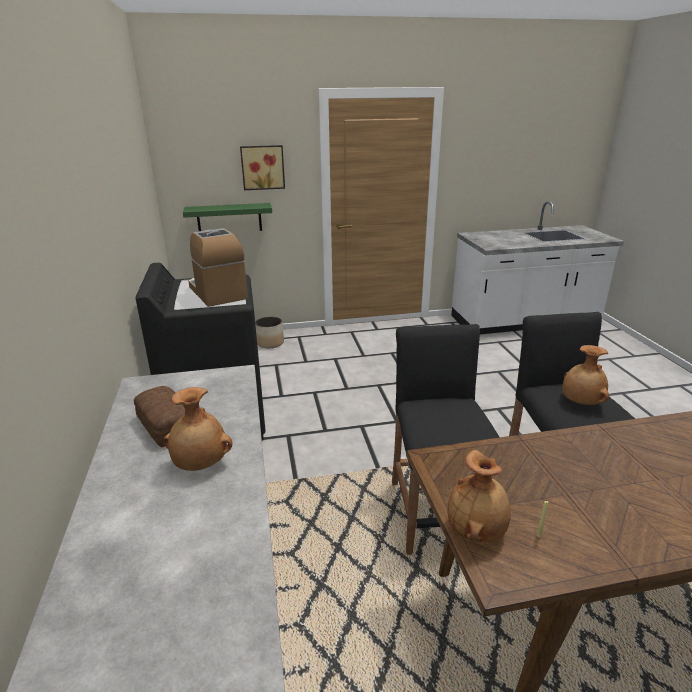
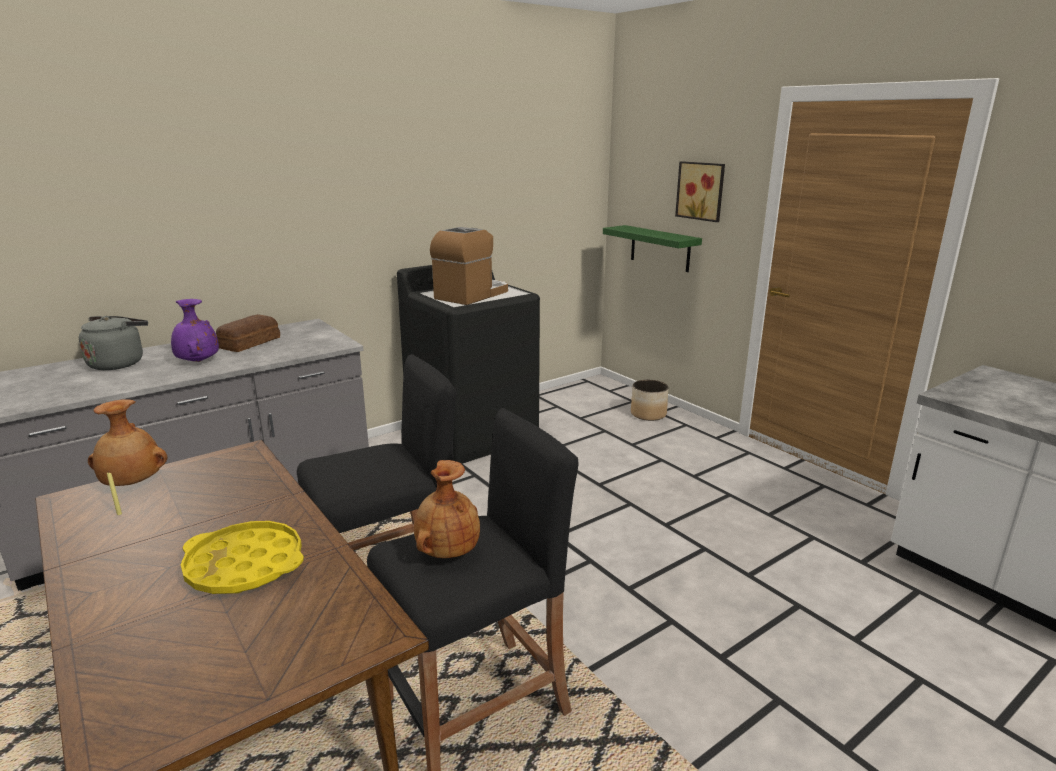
camera: 65 degrees right, 5 degrees down
brown vase [163,387,233,471] -> purple vase [171,299,219,362]
none -> grey kettle [79,316,148,370]
none -> yellow tray [181,521,304,594]

